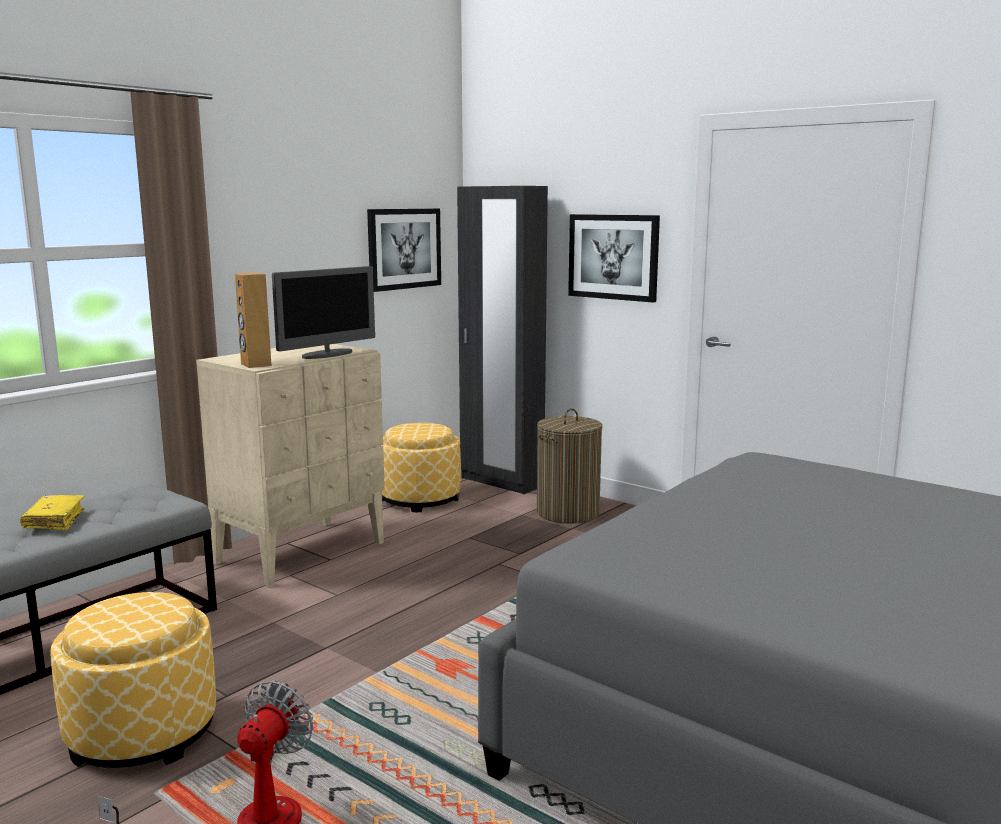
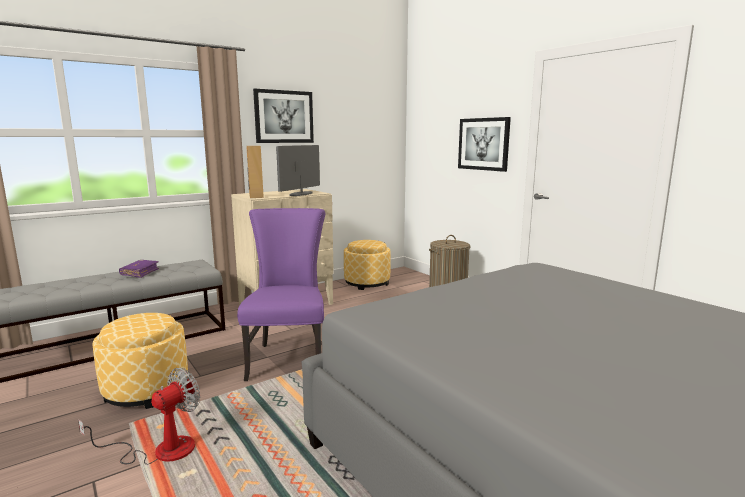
camera: 15 degrees right, 0 degrees up
yellow book [20,495,85,530] -> purple book [119,260,159,278]
monitor [272,266,375,359] -> monitor turned 150 degrees clockwise [276,145,320,196]
picture [367,209,441,292] -> picture moved to [253,89,314,143]
black wardrobe [457,186,548,494] -> none
none -> purple chair [237,208,325,381]

